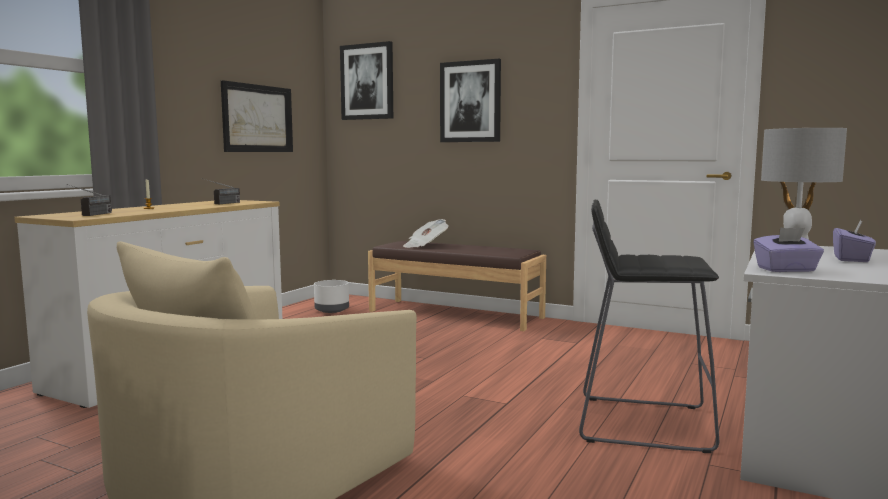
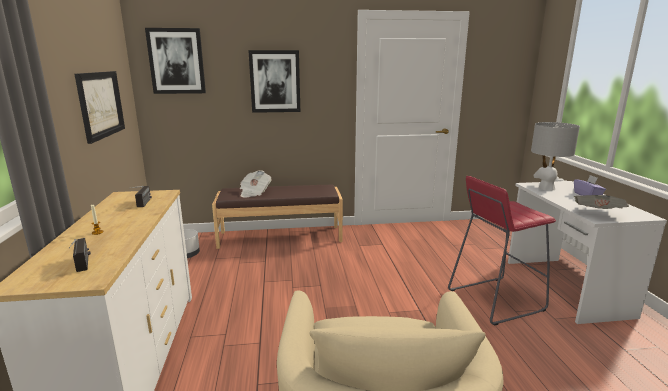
camera: 35 degrees left, 10 degrees up
black stool [579,200,719,453] -> red stool [448,176,556,326]
purple tissue box [753,228,824,272] -> newspaper [574,195,629,209]

